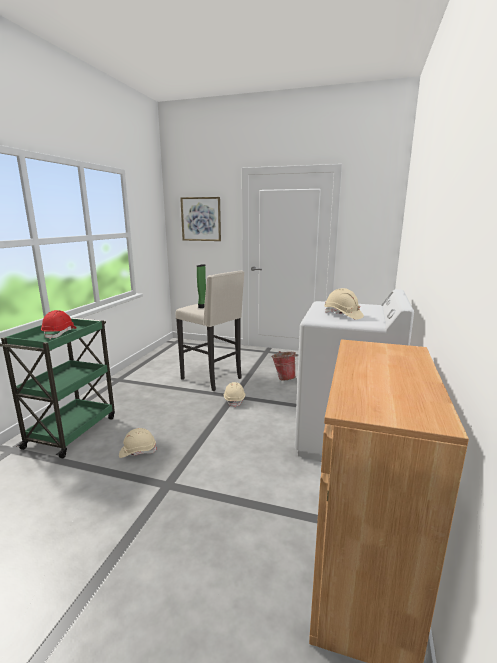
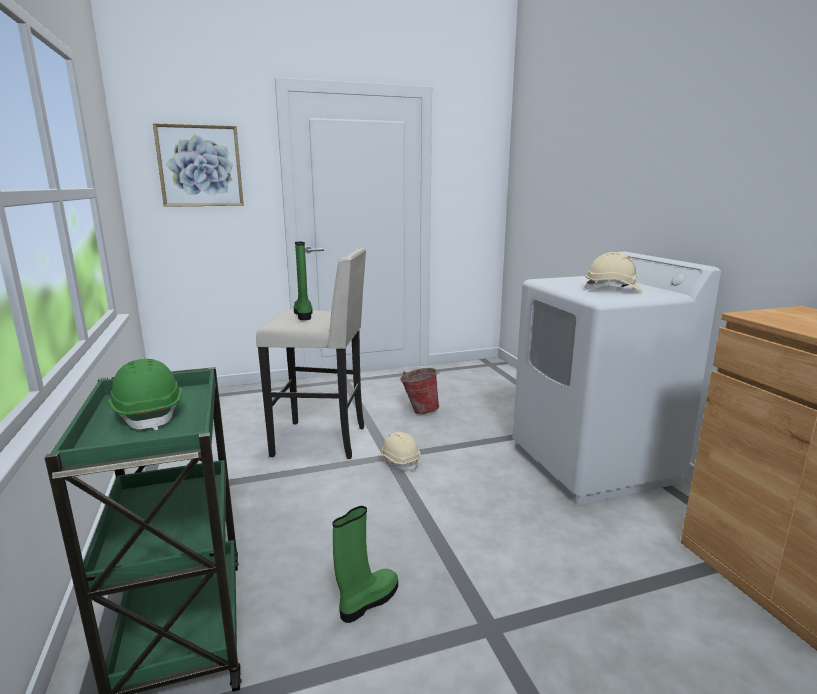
camera: 35 degrees left, 0 degrees up
red hard hat [41,310,76,340] -> green hard hat [108,359,182,430]
beige hard hat [119,428,157,458] -> green boot [333,506,398,623]

